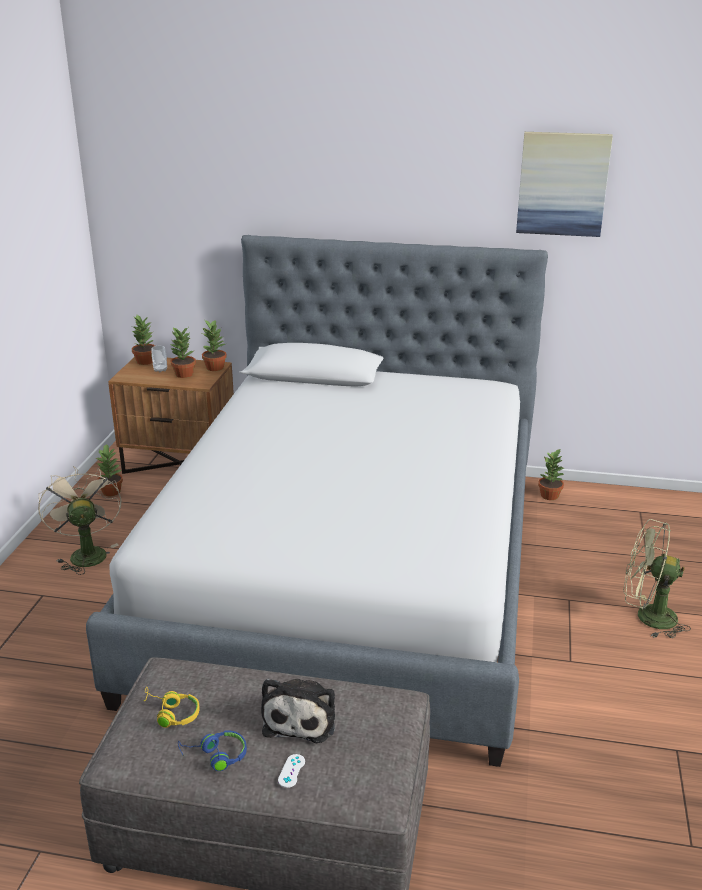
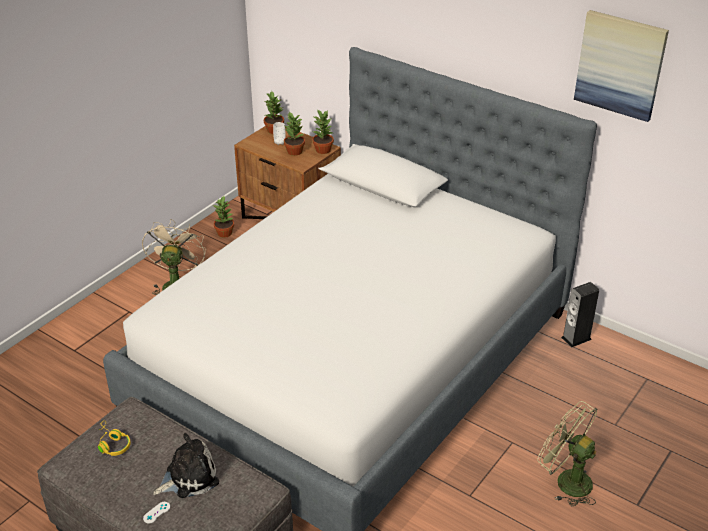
camera: 25 degrees right, 10 degrees up
blue headphones [178,731,247,771] -> none
plush toy [261,679,335,743] -> plush toy turned 150 degrees counterclockwise [153,433,219,498]
potted plant [538,448,564,500] -> speaker [561,282,599,348]

